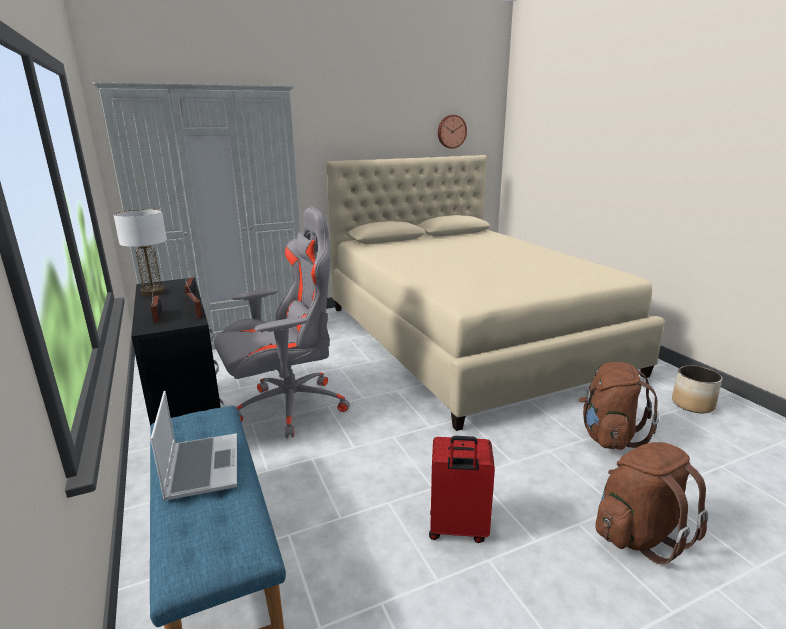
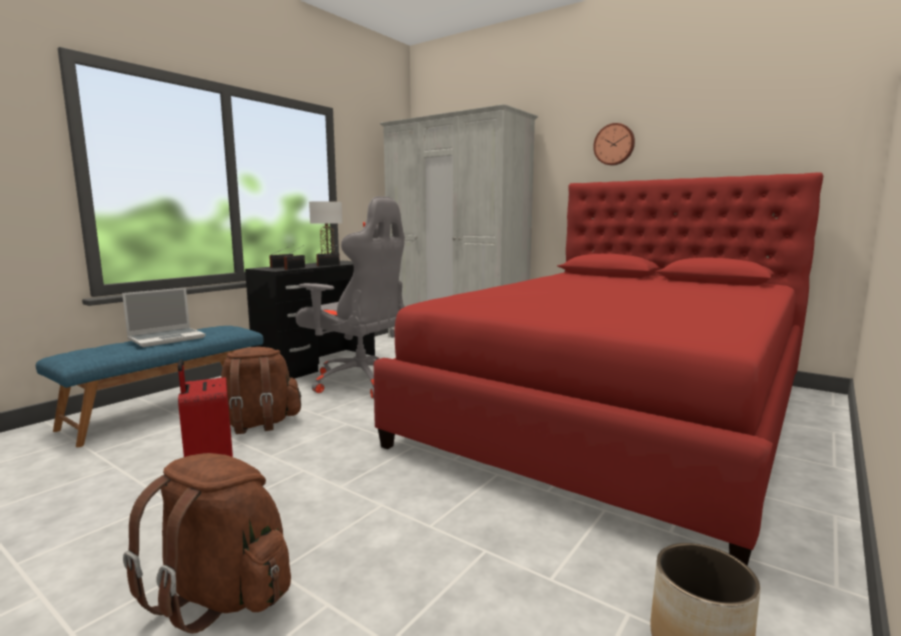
camera: 60 degrees right, 10 degrees down
beige bed [326,155,665,431] -> red bed [374,172,823,565]
wall clock [438,115,467,149] -> wall clock moved to [593,123,635,165]
brown backpack [578,362,659,450] -> brown backpack moved to [221,347,301,434]

